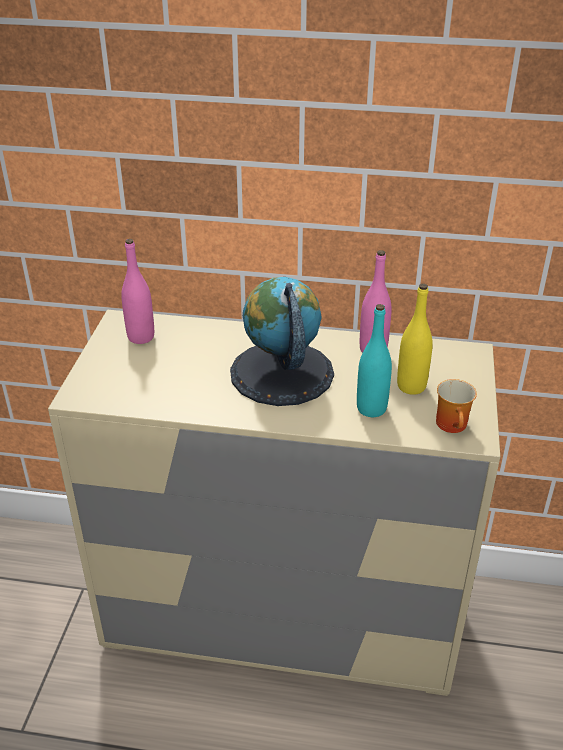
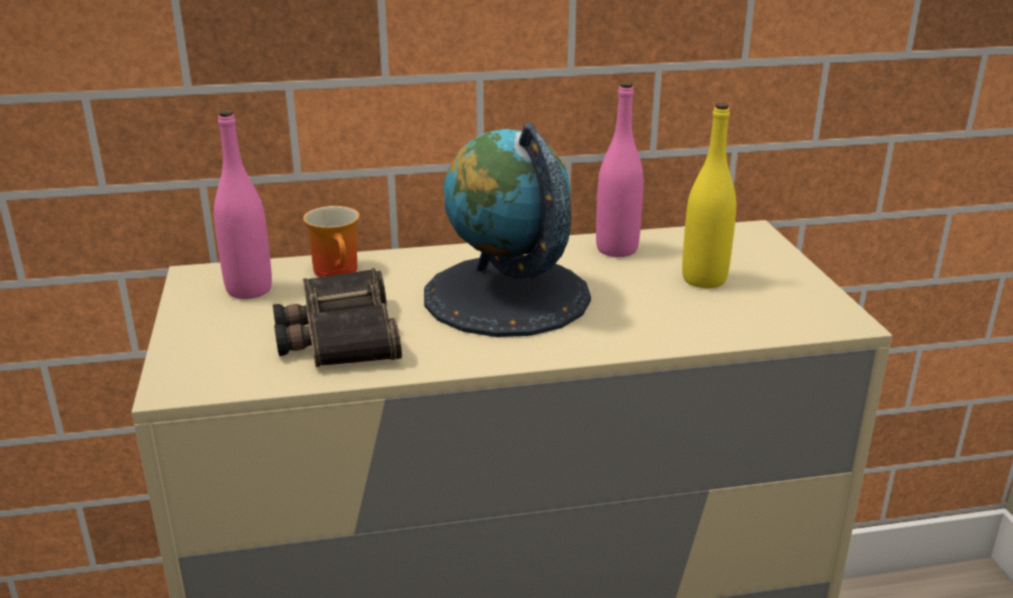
camera: 20 degrees left, 10 degrees down
turquoise bottle [357,304,392,417] -> none
mug [436,379,477,433] -> mug moved to [303,206,360,277]
none -> binoculars [273,268,402,367]

